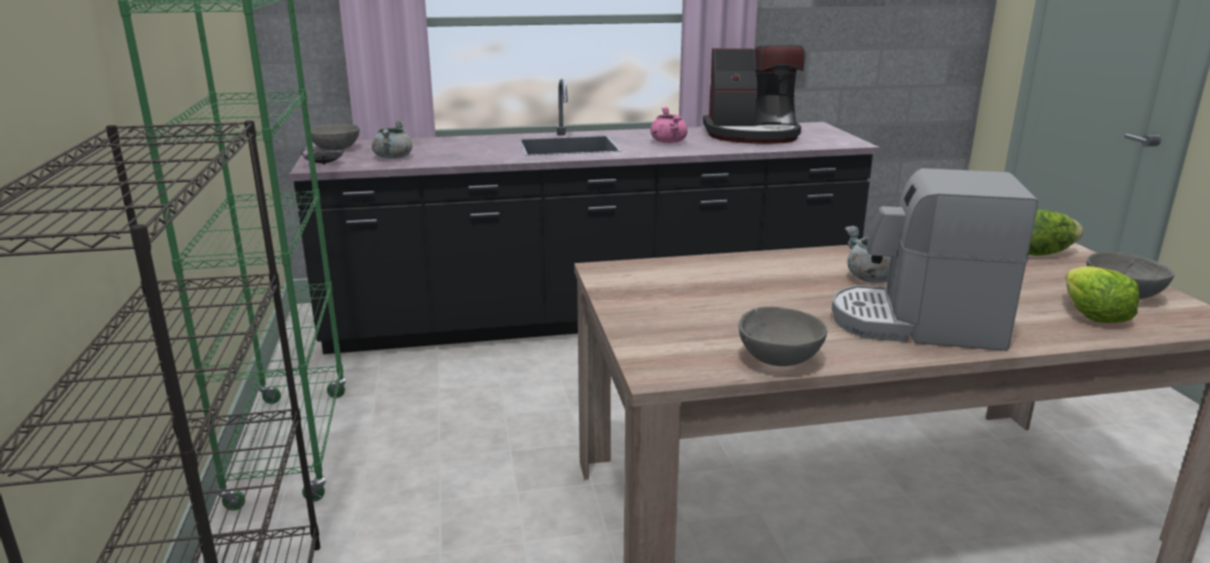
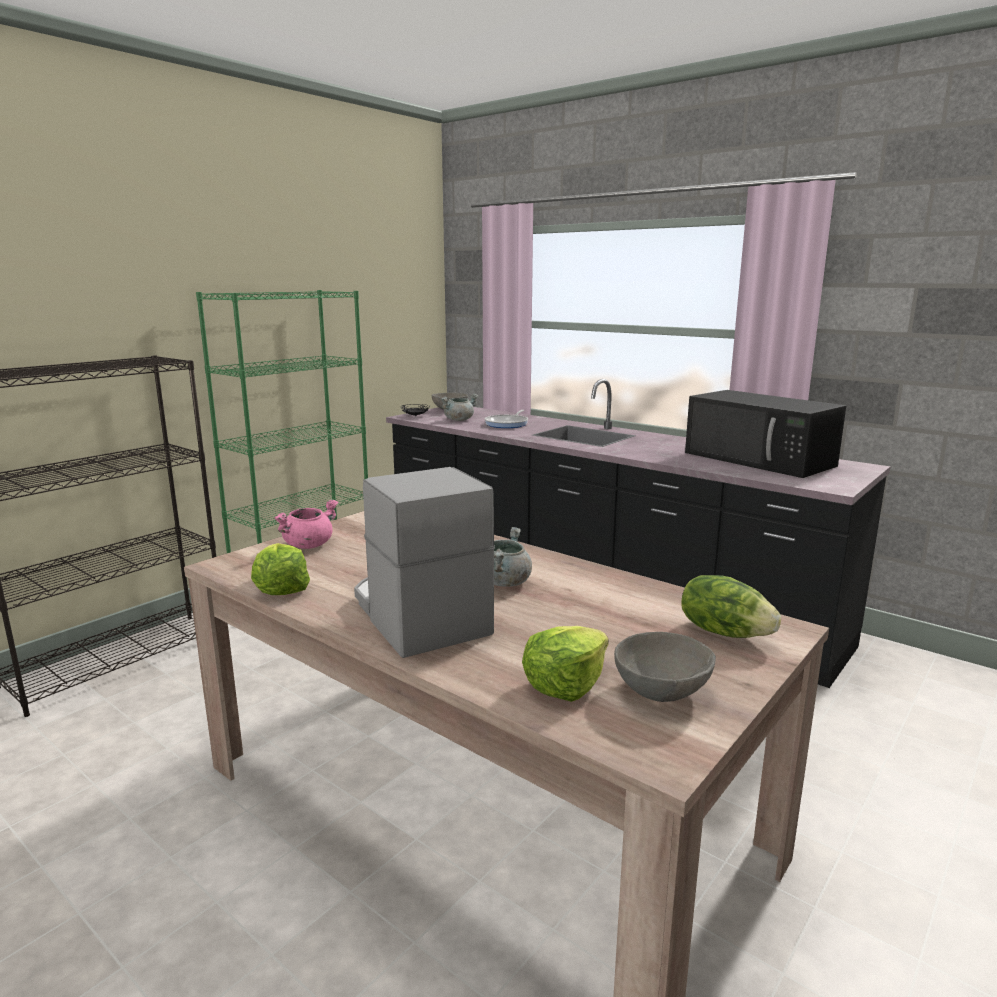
camera: 50 degrees right, 5 degrees down
pink cooking pot [650,107,687,143] -> pink cooking pot moved to [274,500,338,549]
coffee machine [703,45,805,144] -> black microwave [685,390,846,478]
grey bowl [738,307,827,366] -> lettuce [251,543,310,595]
none -> frying pan [485,410,528,428]

